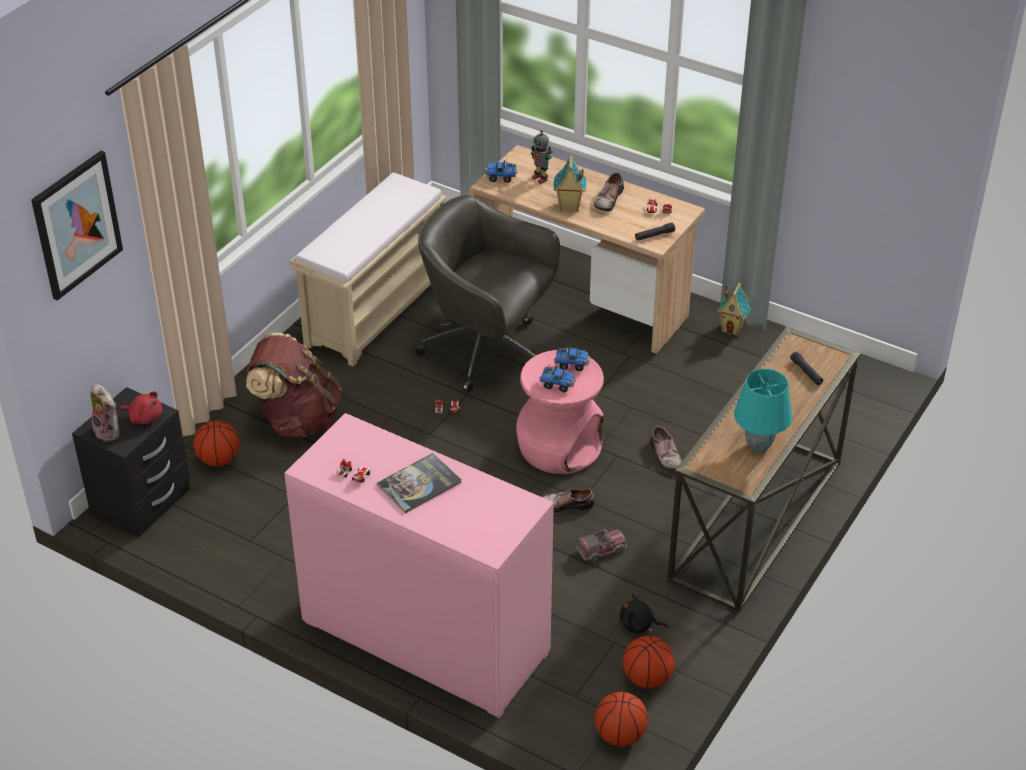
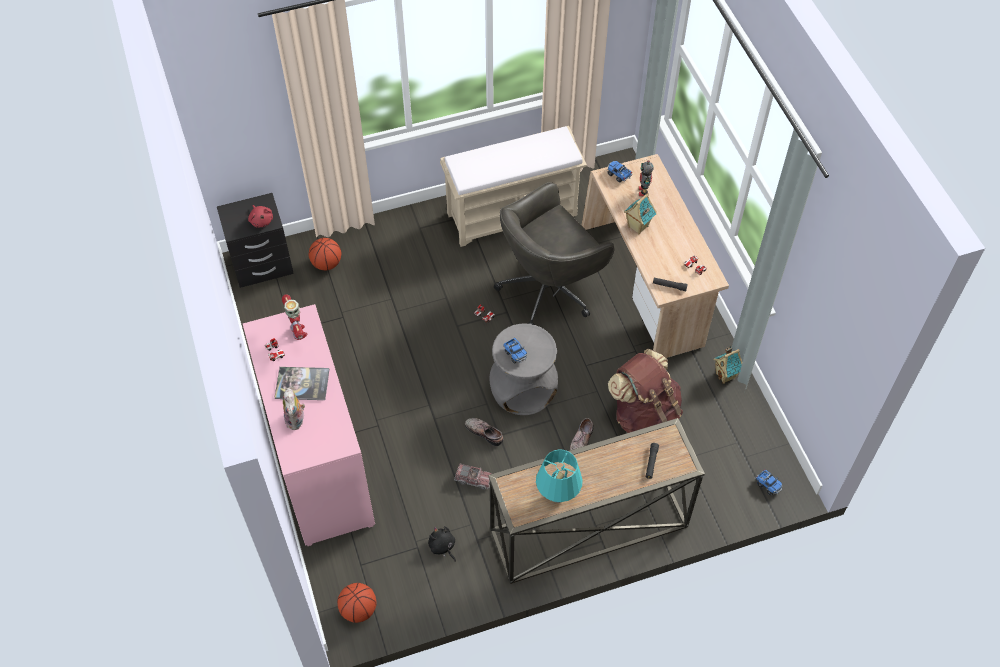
camera: 40 degrees right, 15 degrees up
picture [31,151,123,301] -> none
plush toy [90,384,119,442] -> plush toy moved to [283,388,305,430]
brown backpack [246,333,342,438] -> brown backpack moved to [608,349,683,433]
grey office chair [415,195,560,393] -> grey office chair turned 105 degrees counterclockwise [494,182,614,325]
pink stool [516,350,604,474] -> grey stool [490,323,558,415]
toy truck [554,346,590,371] -> toy truck moved to [755,470,782,495]
shoe [594,172,624,212] -> none
basketball [623,636,675,688] -> none
none -> toy robot [282,294,307,340]

